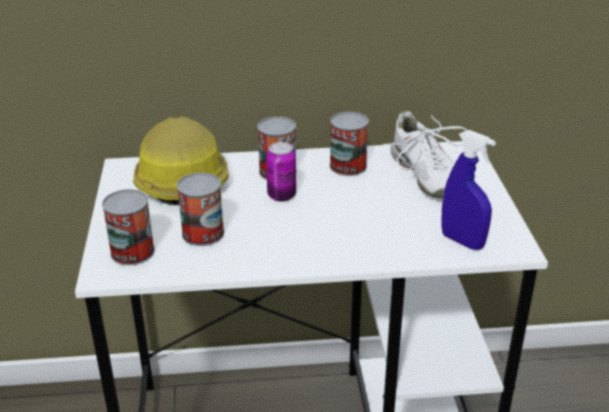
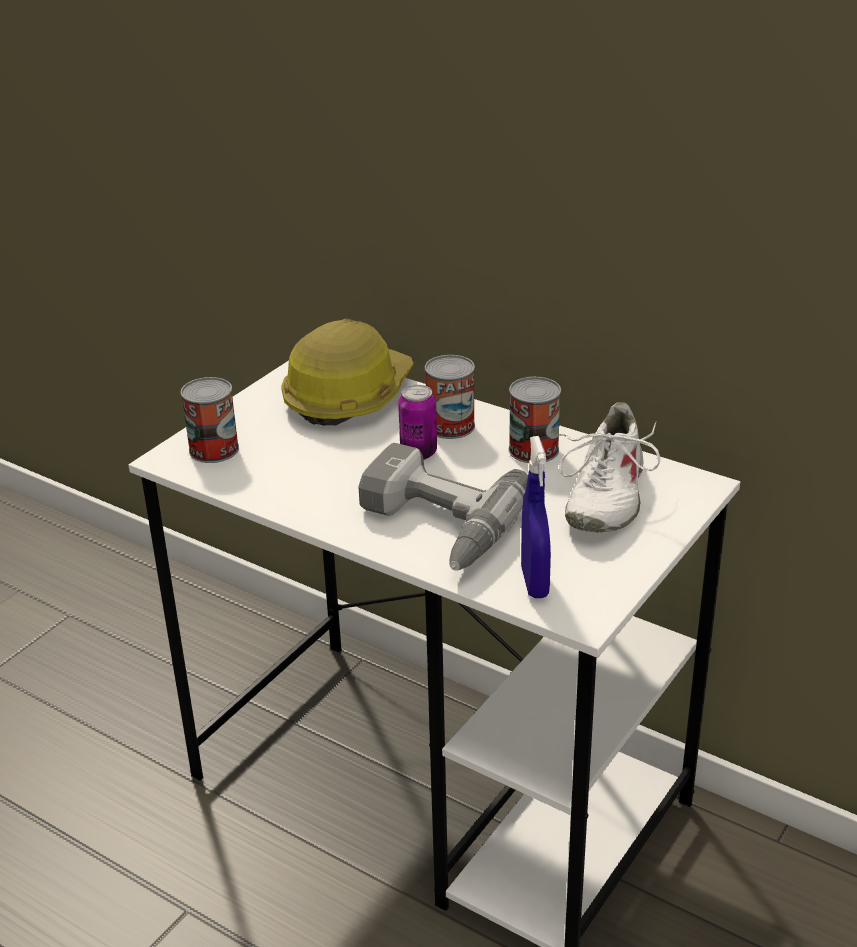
camera: 40 degrees right, 0 degrees up
can [177,173,224,246] -> none
none -> power drill [359,443,528,571]

